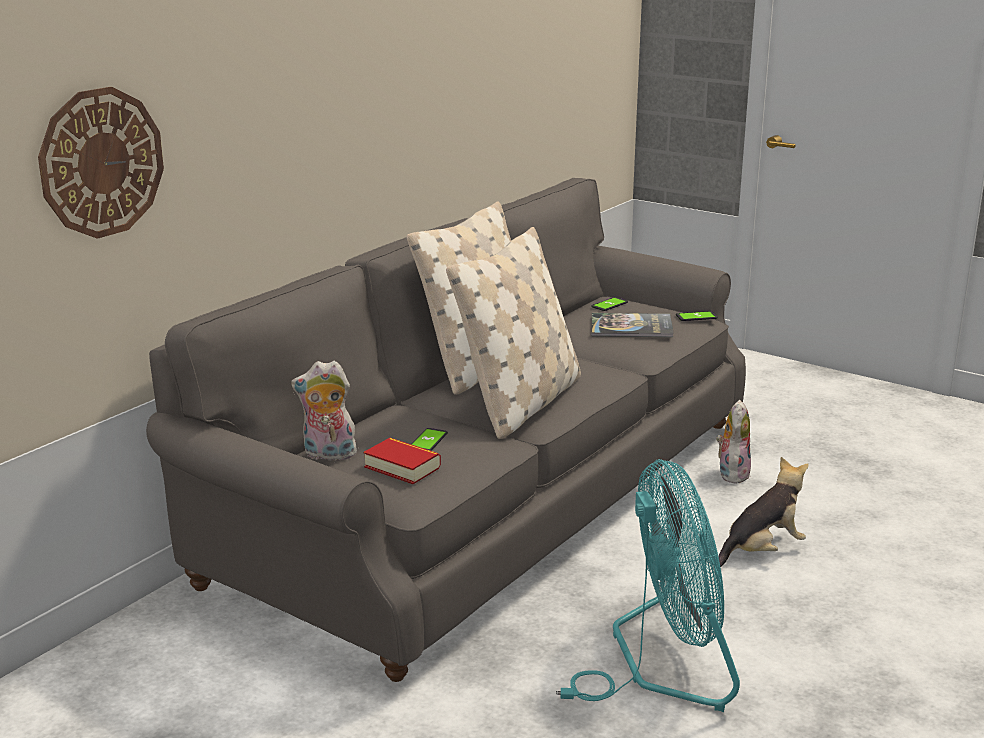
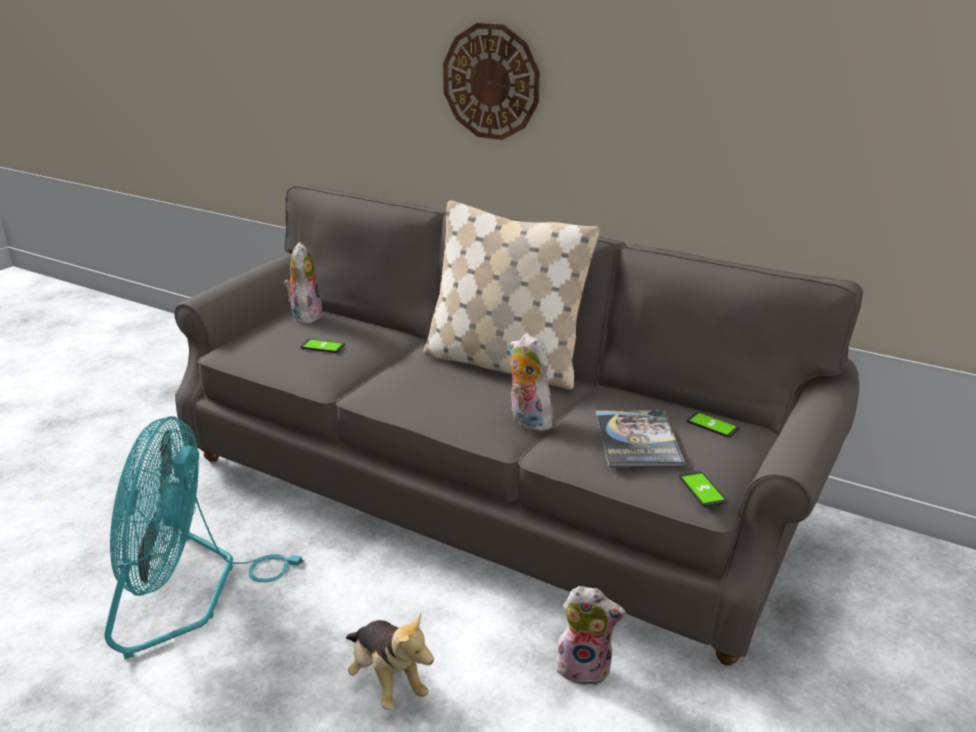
camera: 85 degrees right, 5 degrees up
wall clock [38,87,164,239] -> wall clock moved to [443,23,540,140]
book [364,438,441,484] -> none
beige pillow [446,227,581,439] -> none
turquoise fan [556,459,740,712] -> turquoise fan turned 105 degrees clockwise [104,416,303,659]
none -> plush toy [509,333,553,432]

